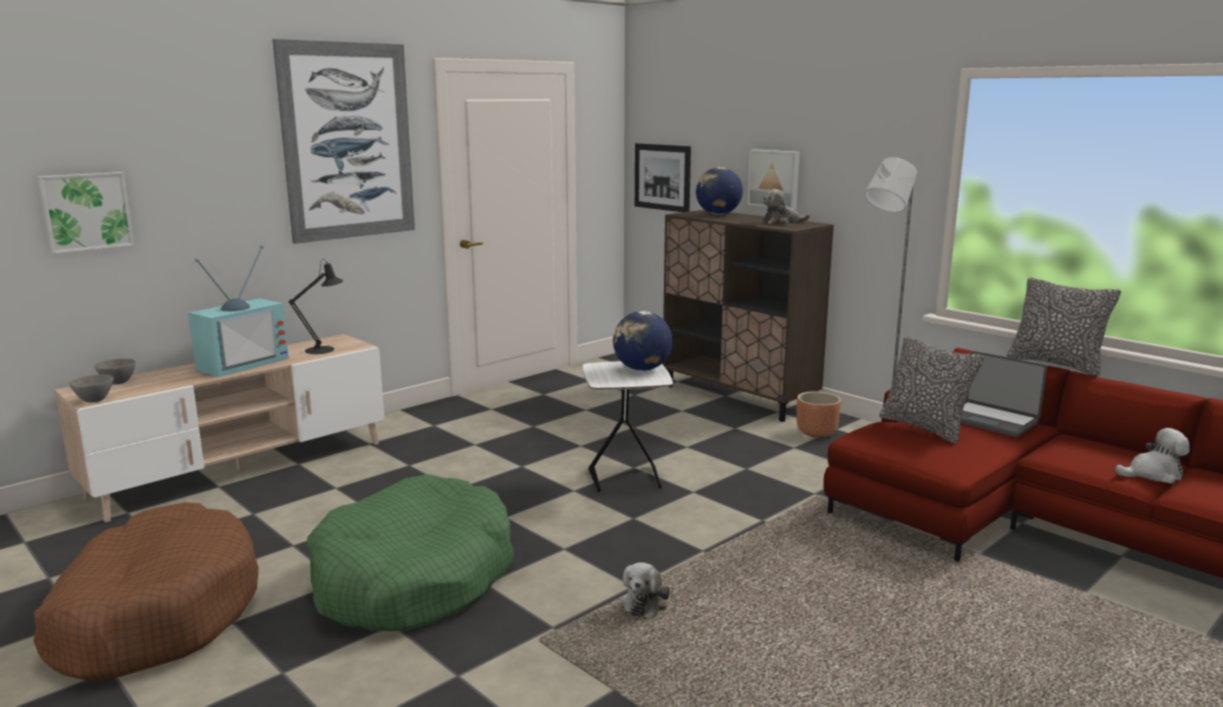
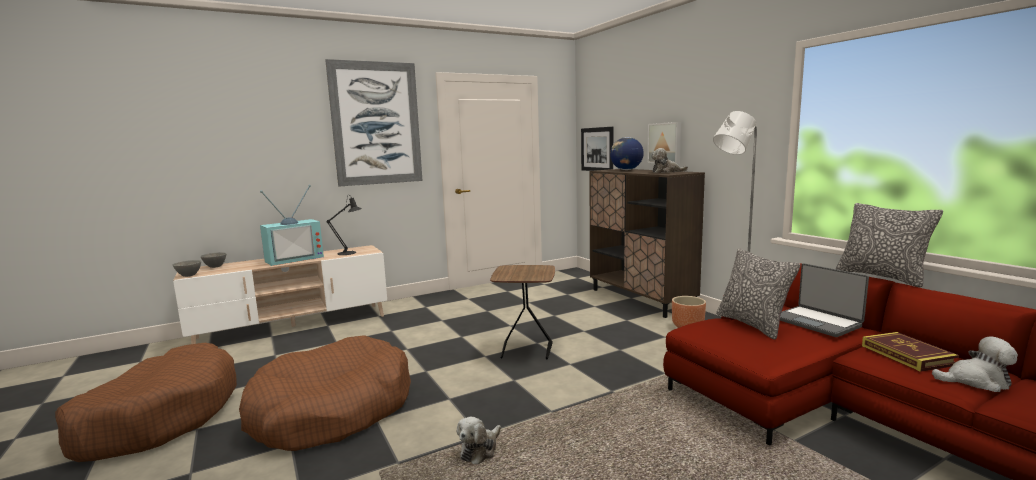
camera: 15 degrees right, 5 degrees down
picture [38,172,134,254] -> none
green dog bed [307,474,514,631] -> brown dog bed [239,335,411,451]
white side table [583,361,673,492] -> brown side table [490,265,555,359]
globe [613,311,673,371] -> none
none -> book [862,332,959,372]

